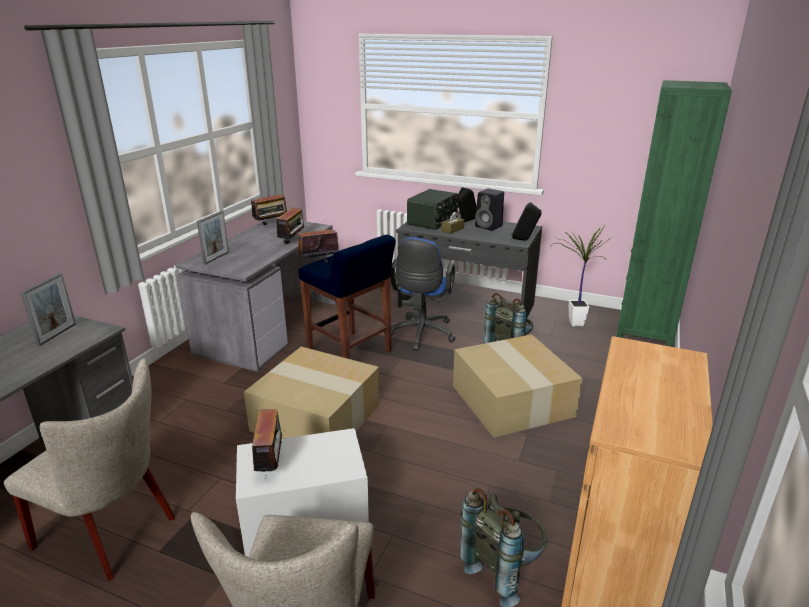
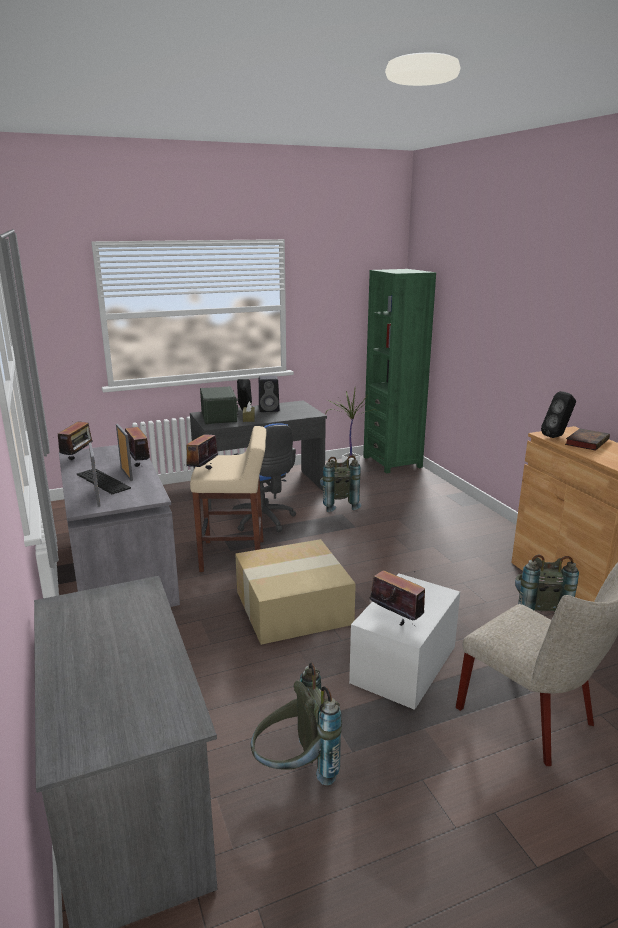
camera: 45 degrees left, 5 degrees down
beige chair [4,358,175,581] -> grey backpack [250,662,342,786]
picture frame [20,273,76,347] -> picture frame moved to [116,424,133,481]
blue stool [298,235,396,359] -> beige stool [190,426,267,572]
cardboard box [453,334,583,438] -> none
black speaker [512,202,541,240] -> black speaker moved to [541,391,576,438]
none -> keyboard [77,469,131,494]
none -> book [565,429,610,451]

